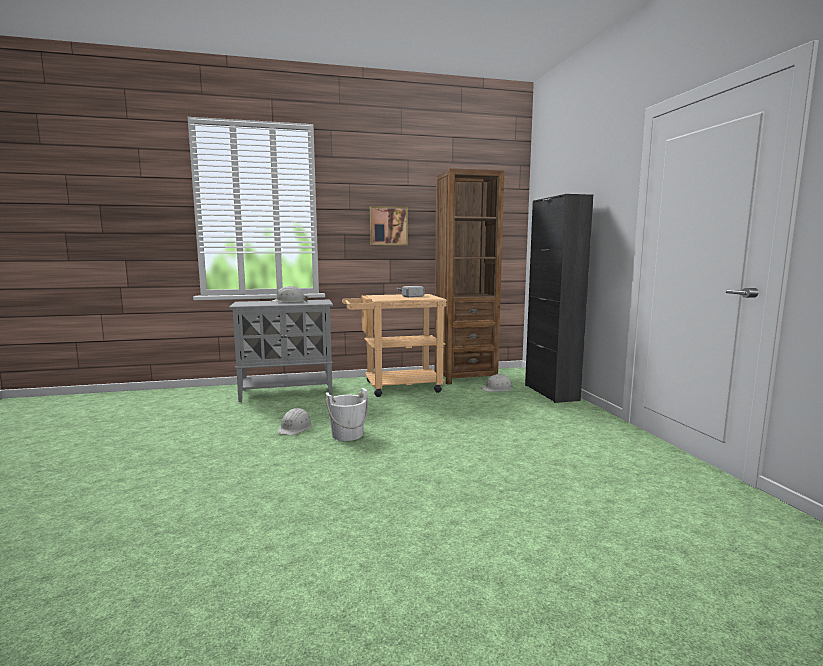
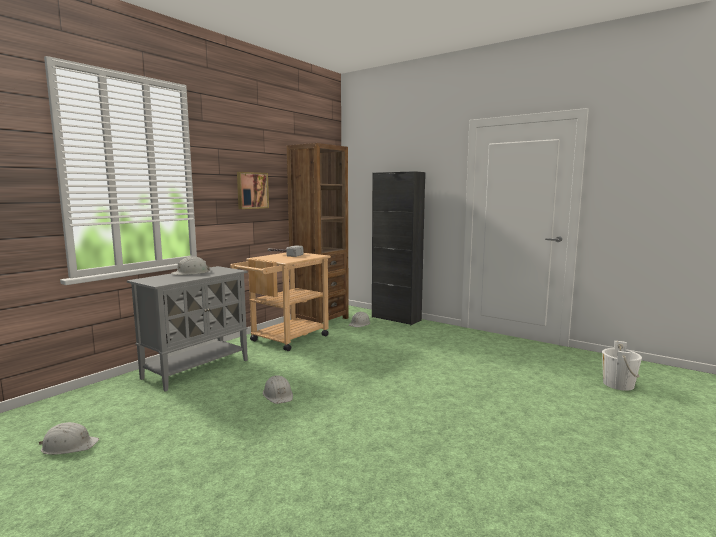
camera: 40 degrees left, 0 degrees up
white bucket [325,388,368,441] -> white bucket moved to [602,341,642,391]
none -> white hard hat [39,422,99,455]

